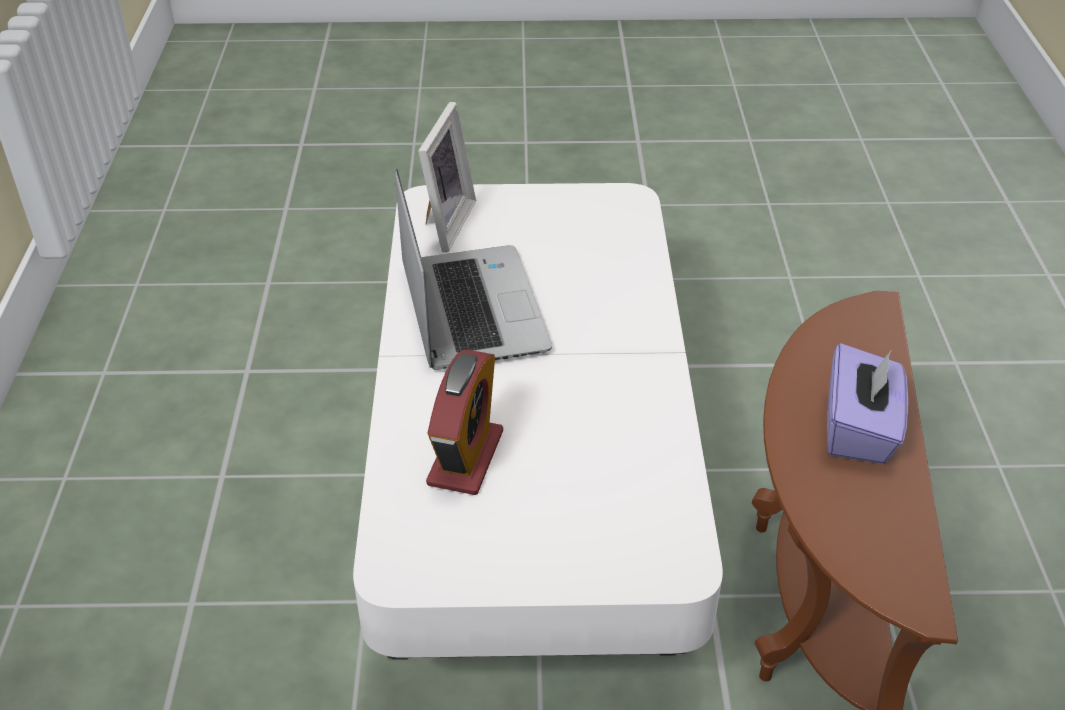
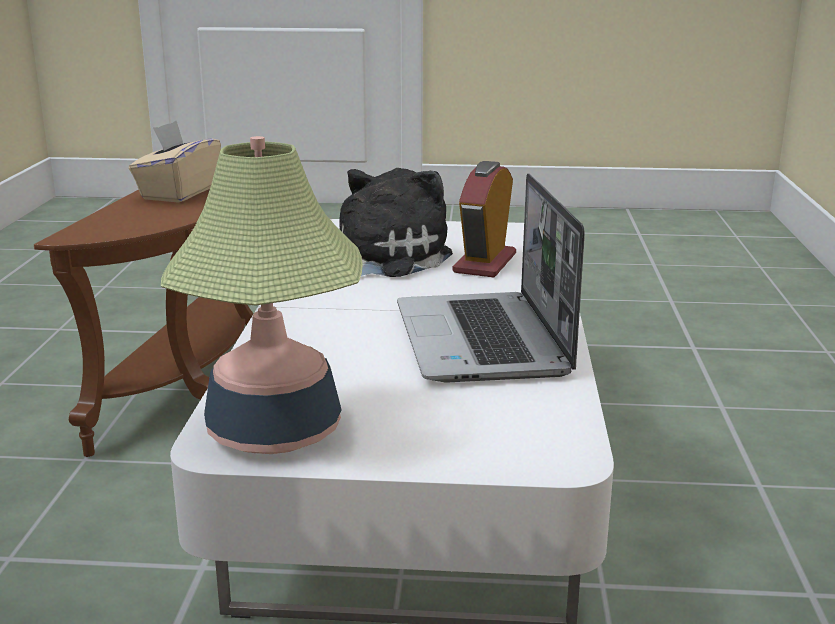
camera: 175 degrees left, 20 degrees down
picture frame [418,102,476,252] -> none
purple tissue box [827,343,908,464] -> beige tissue box [129,121,221,203]
none -> table lamp [161,136,363,454]
none -> plush toy [339,168,453,277]

